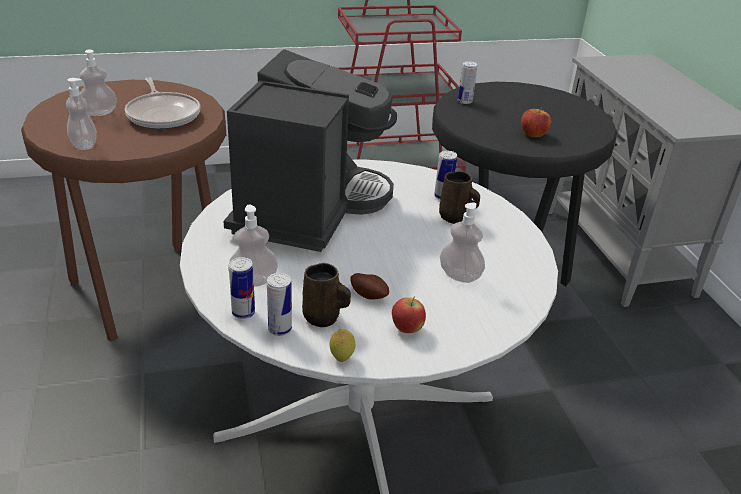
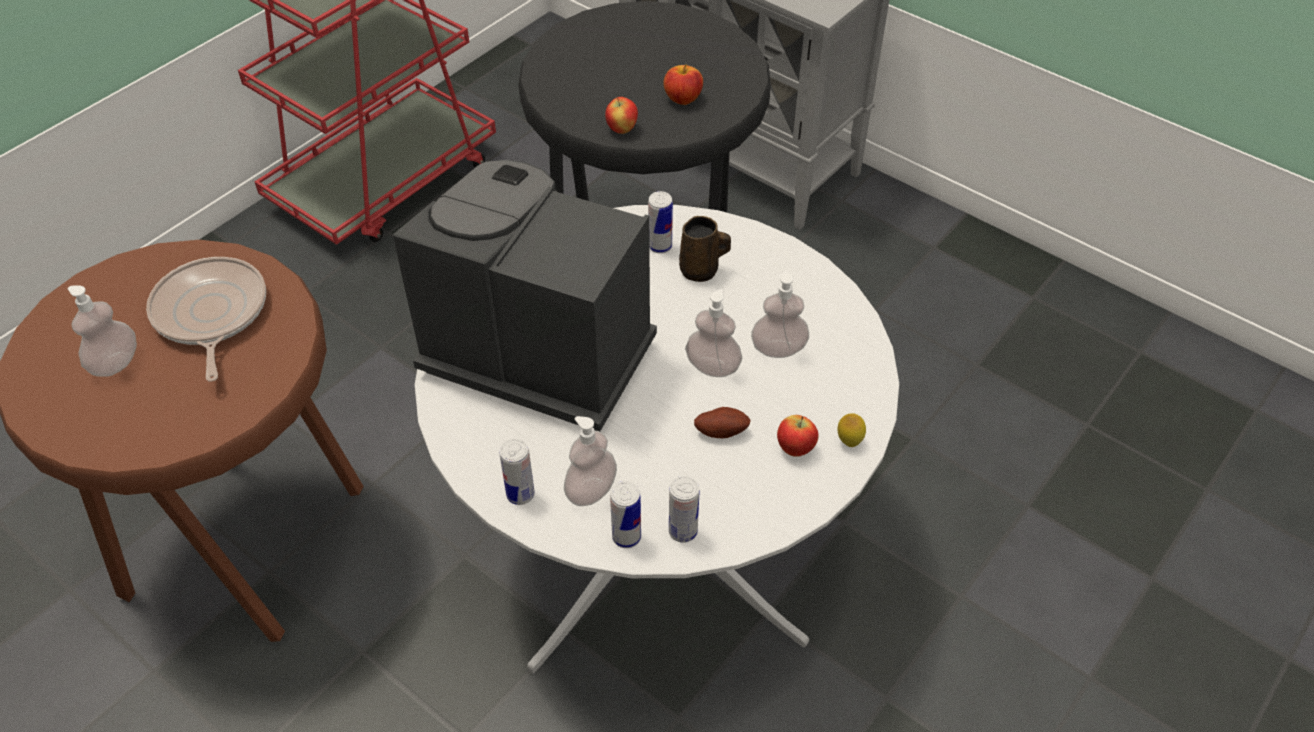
camera: 35 degrees left, 15 degrees up
soap dispenser [66,78,97,150] -> soap dispenser moved to [685,289,742,377]
frying pan [125,77,201,129] -> frying pan turned 135 degrees counterclockwise [146,257,266,381]
coffee machine [223,49,397,252] -> coffee machine turned 45 degrees counterclockwise [393,160,657,432]
brown mug [302,263,351,327] -> none
lemon [329,329,355,362] -> lemon moved to [838,413,866,447]
can [458,61,477,104] -> can moved to [500,438,535,505]
none -> apple [605,97,638,134]

